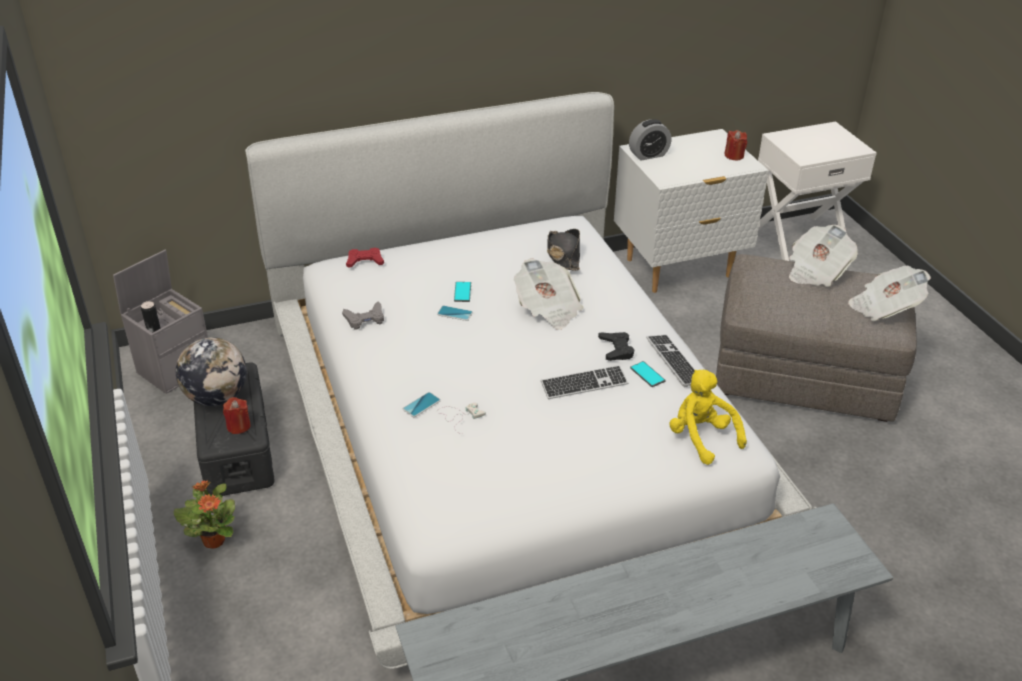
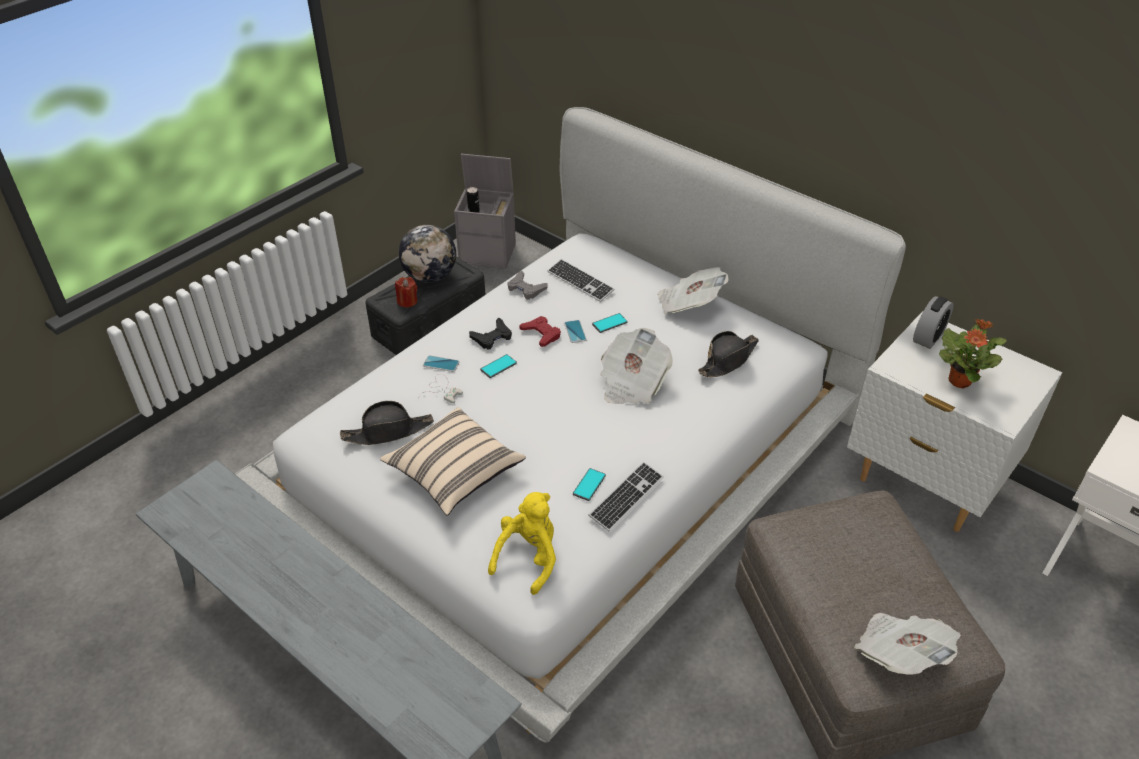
camera: 60 degrees right, 5 degrees up
potted plant [173,480,235,549] -> potted plant moved to [939,318,1007,389]
red game controller [346,248,384,268] -> red game controller moved to [519,316,561,347]
keyboard [541,365,628,399] -> keyboard moved to [548,259,615,302]
black game controller [598,332,634,361] -> black game controller moved to [469,318,512,350]
alarm clock [629,119,672,161] -> alarm clock turned 90 degrees counterclockwise [913,296,954,349]
red candle [725,130,747,160] -> none
newspaper [789,225,858,287] -> newspaper moved to [658,267,728,314]
none -> black hat [340,401,434,445]
none -> beige pillow [380,407,526,515]
none -> phone [480,354,517,378]

